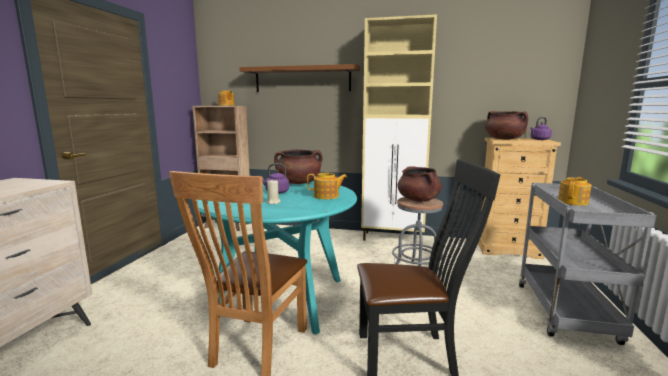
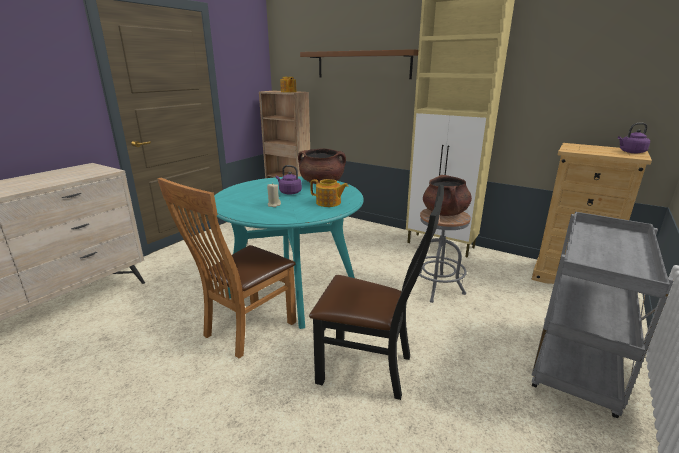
camera: 20 degrees right, 10 degrees up
brown cooking pot [485,111,528,139] -> none
teapot [558,177,591,206] -> none

